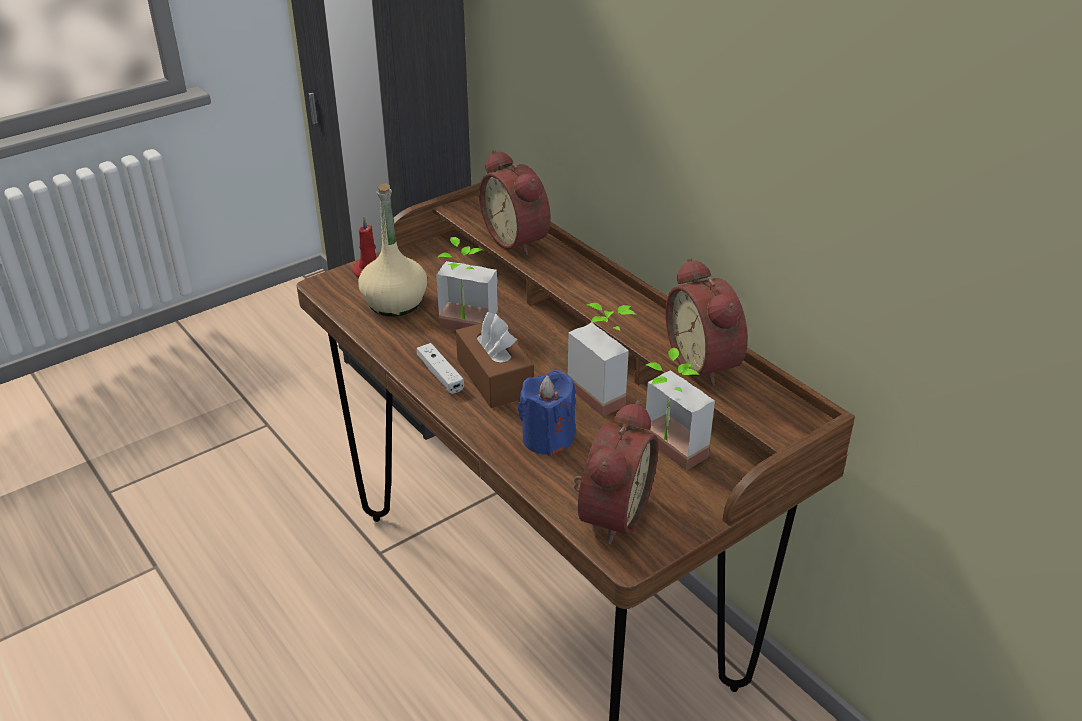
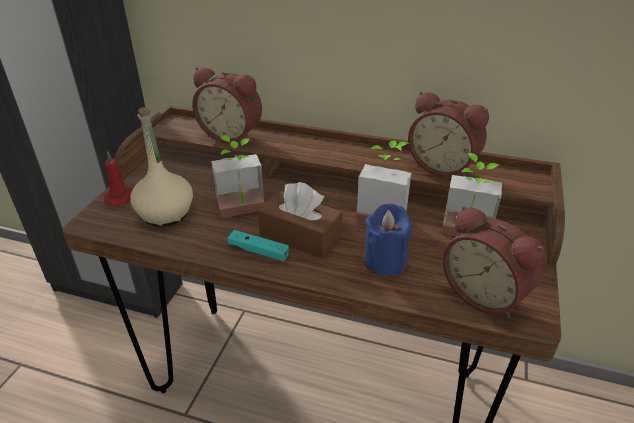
camera: 35 degrees left, 0 degrees up
white game controller [417,343,464,394] -> turquoise game controller [227,230,289,262]
alarm clock [574,401,658,545] -> alarm clock turned 150 degrees clockwise [442,206,545,319]

